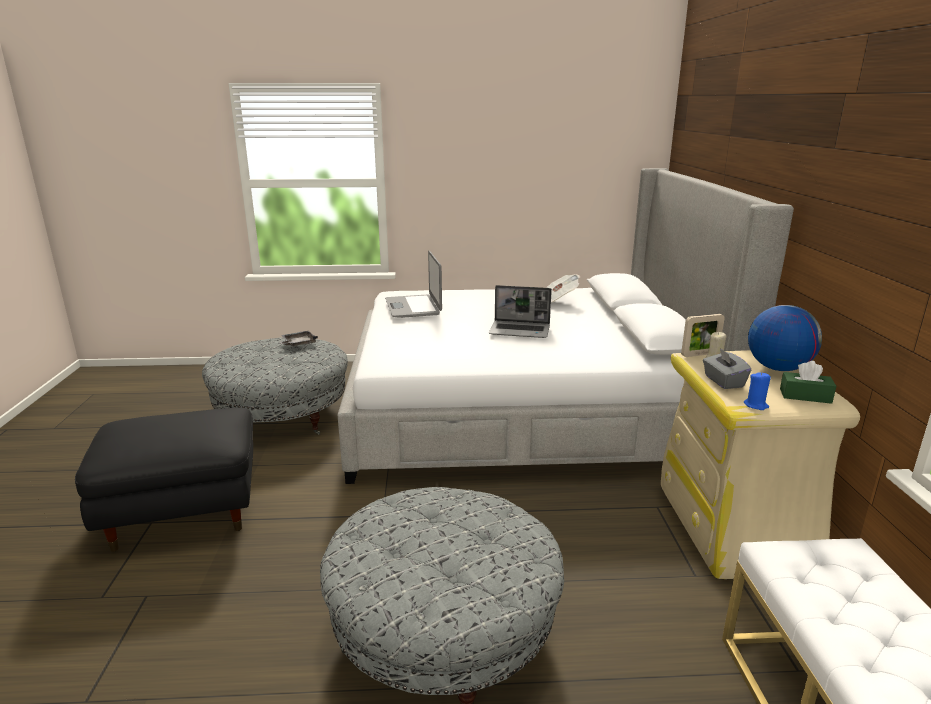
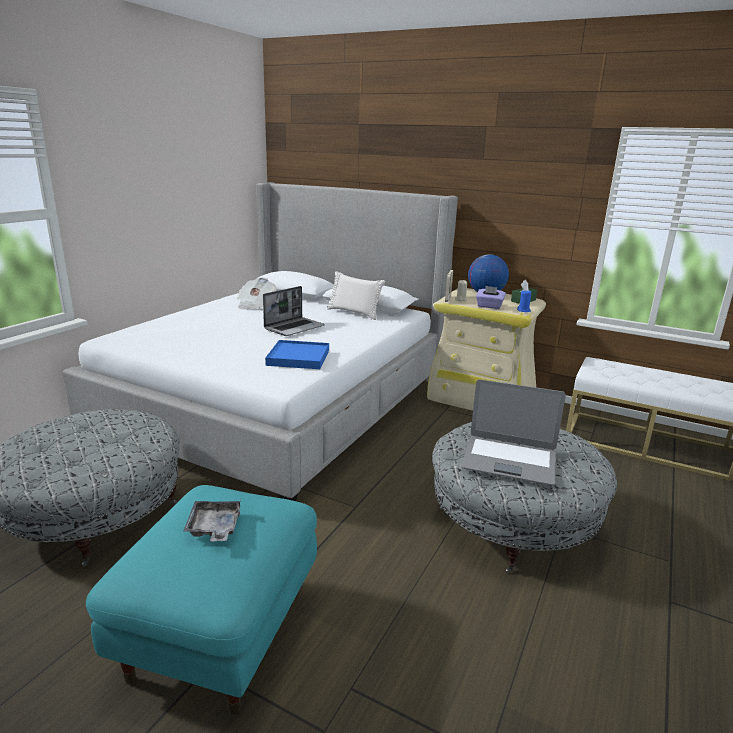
camera: 60 degrees left, 0 degrees up
black ottoman [75,408,253,552] -> turquoise ottoman [86,485,317,714]
grey tray [279,331,318,347] -> grey tray moved to [183,499,241,541]
laptop [385,251,442,318] -> laptop moved to [461,379,566,486]
grey tissue box [703,348,751,389] -> purple tissue box [476,286,506,309]
none -> blue tray [265,340,329,369]
none -> white pillow [327,271,385,320]

